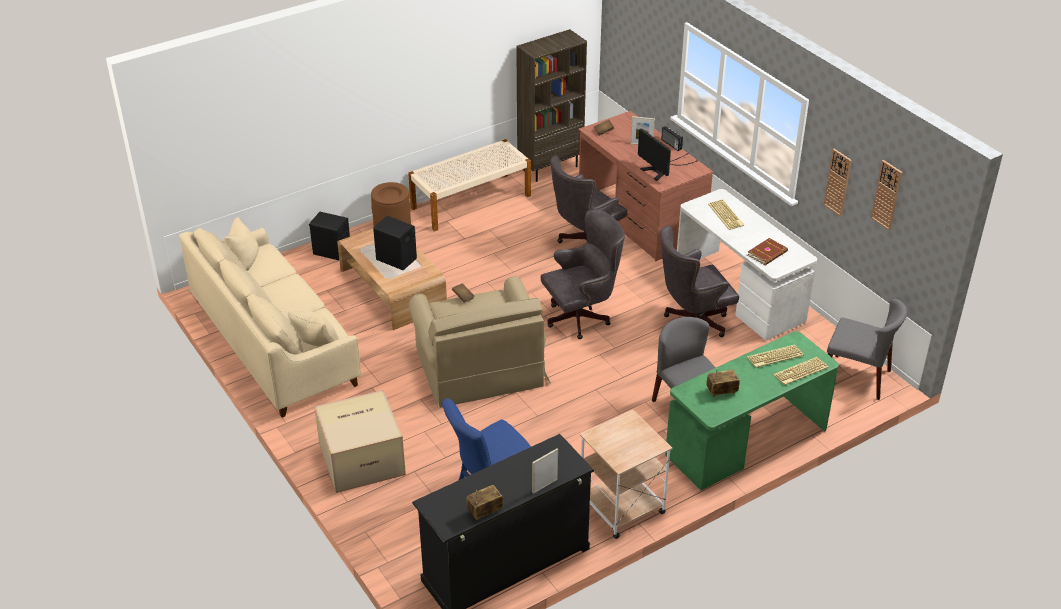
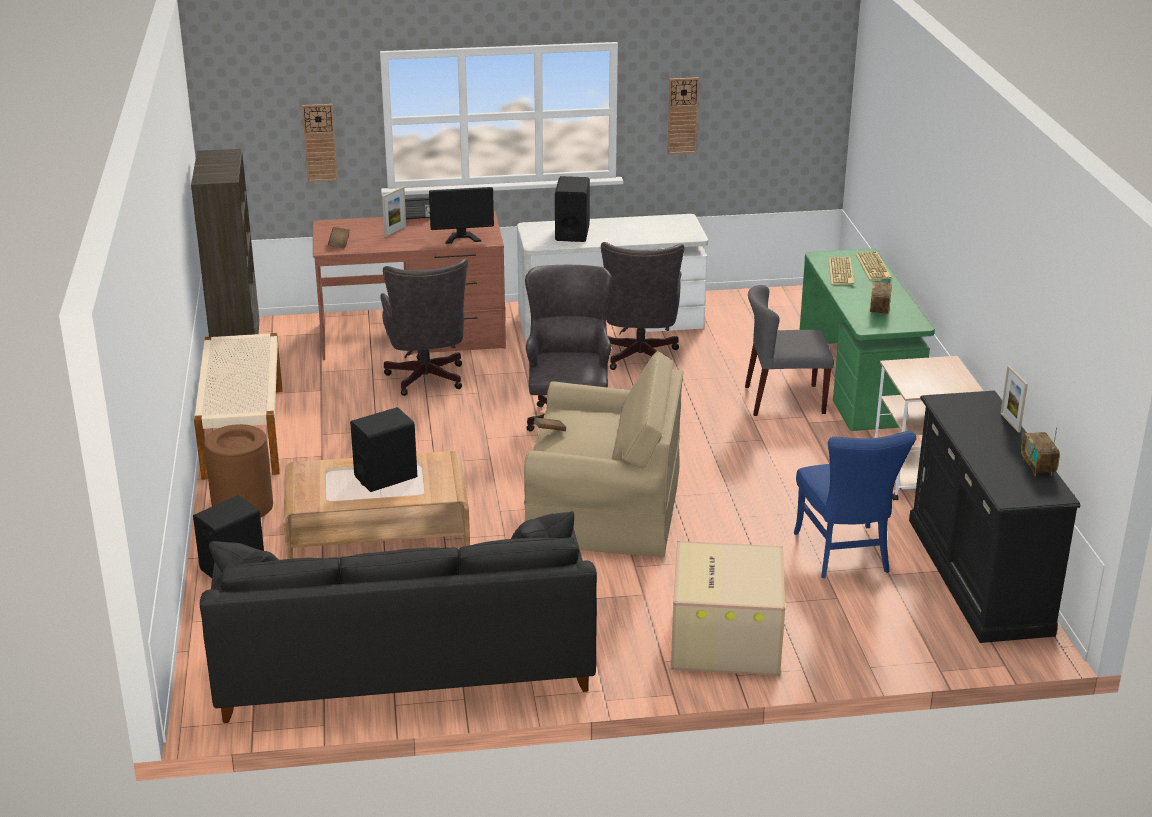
camera: 65 degrees left, 10 degrees down
beige sofa [179,217,361,417] -> black sofa [200,511,597,723]
keyboard [708,199,744,230] -> black speaker [555,176,590,242]
brown book [748,238,788,265] -> none
grey chair [827,299,907,400] -> none
wall clock [871,160,902,230] -> wall clock moved to [302,104,338,182]

